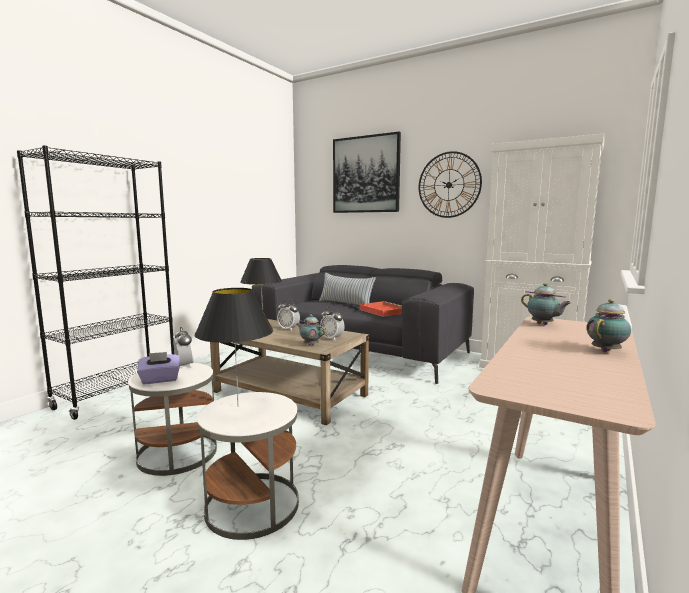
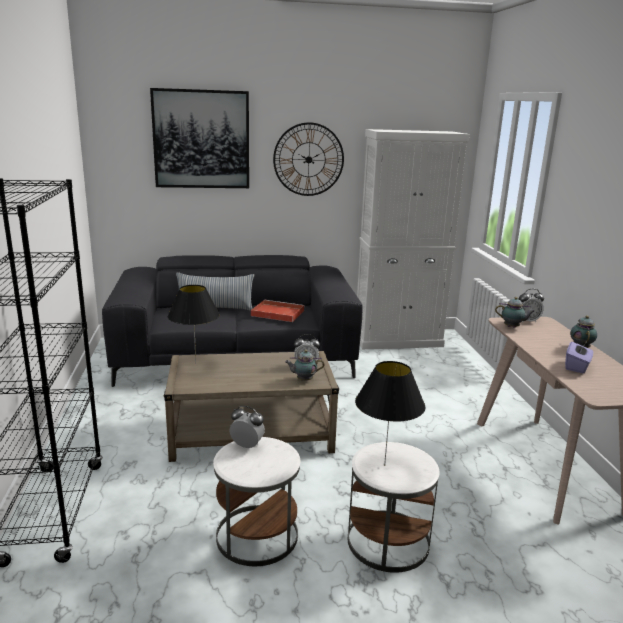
camera: 40 degrees left, 10 degrees up
purple tissue box [137,352,180,384] -> purple tissue box moved to [565,340,594,373]
alarm clock [277,300,300,331] -> alarm clock moved to [519,289,544,323]

